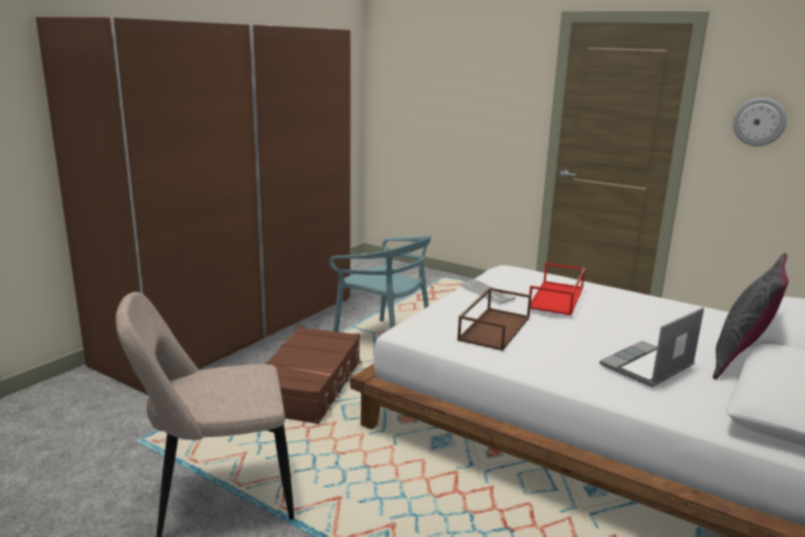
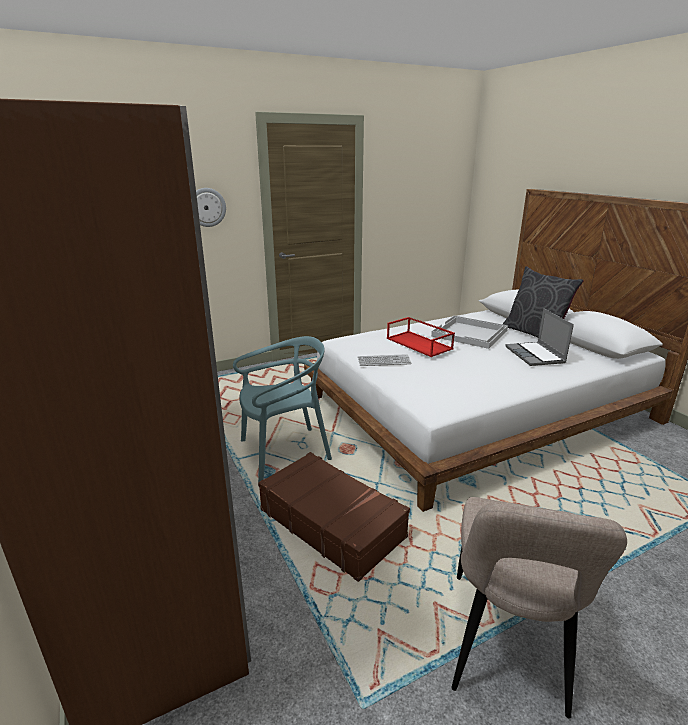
camera: 60 degrees left, 5 degrees up
brown tray [457,288,532,351] -> none
wall clock [733,98,787,146] -> wall clock moved to [196,188,226,227]
none -> white tray [431,316,508,349]

